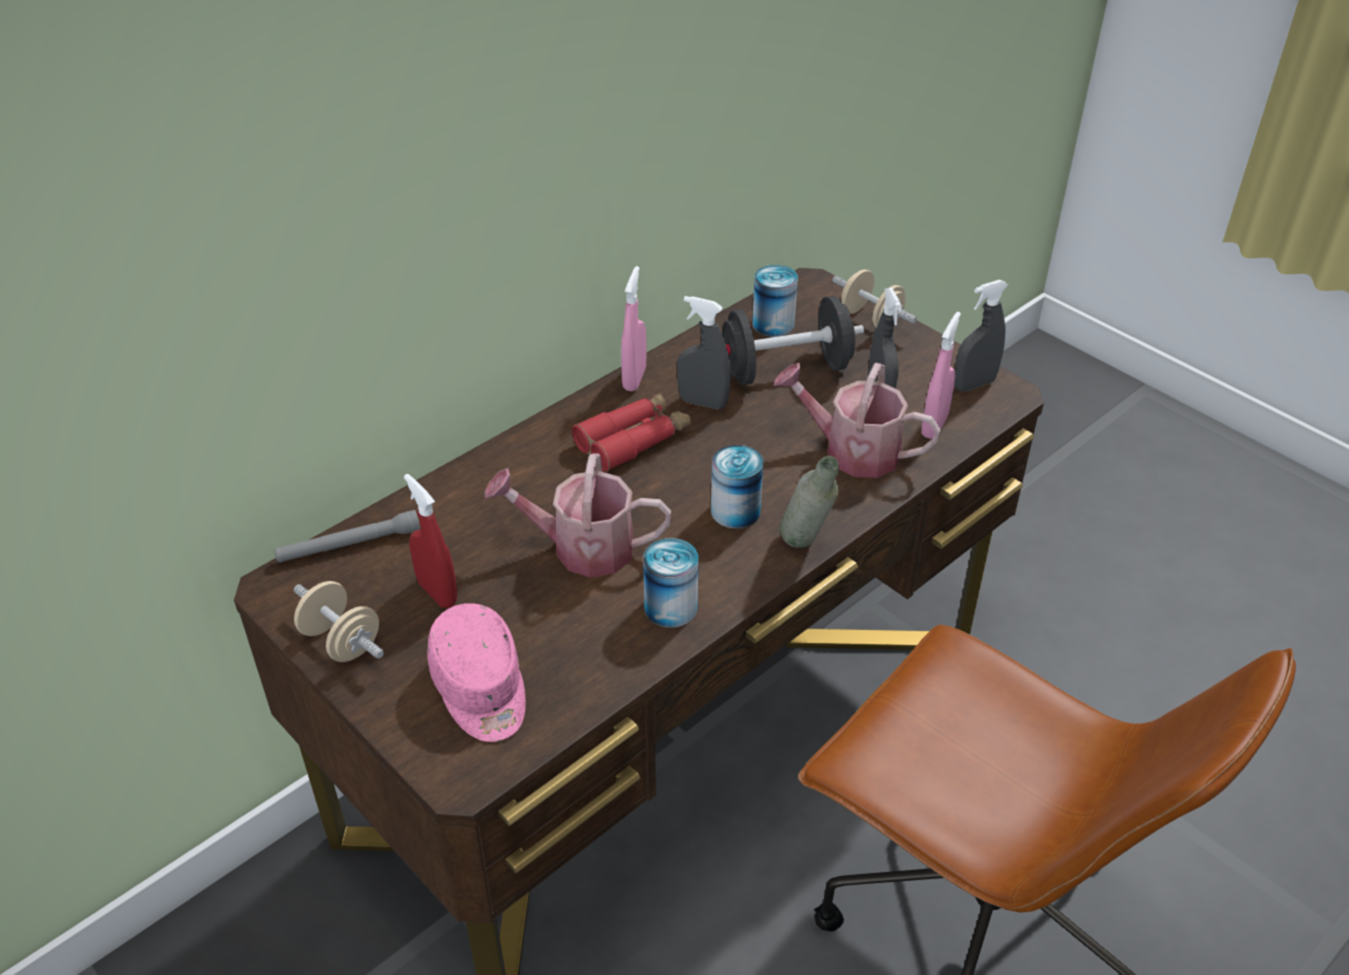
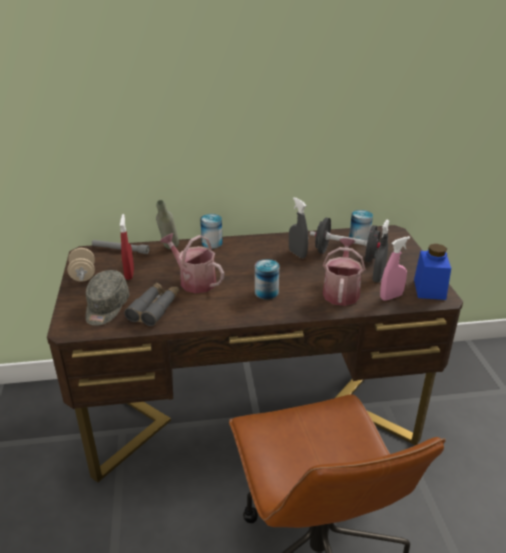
camera: 35 degrees right, 10 degrees down
pink cap [428,603,526,742] -> grey cap [85,270,129,326]
red binoculars [572,393,691,472] -> none
pink spray bottle [621,266,646,391] -> none
can [643,538,698,628] -> can moved to [200,214,223,249]
watering can [774,363,941,478] -> watering can turned 45 degrees clockwise [323,238,365,306]
grey bottle [780,456,839,548] -> grey bottle moved to [156,200,179,249]
beige dumbbell [833,270,917,328] -> none
grey spray bottle [954,280,1008,392] -> blue jar [414,244,451,300]
none -> grey binoculars [124,282,179,326]

